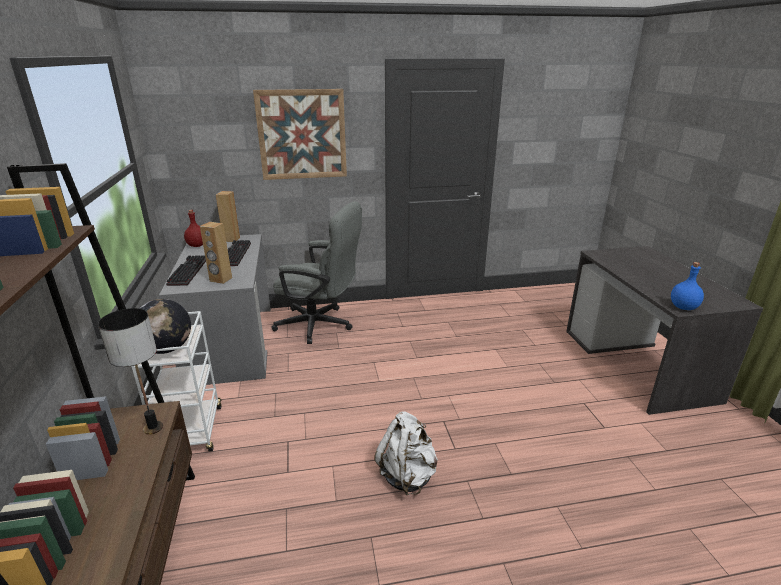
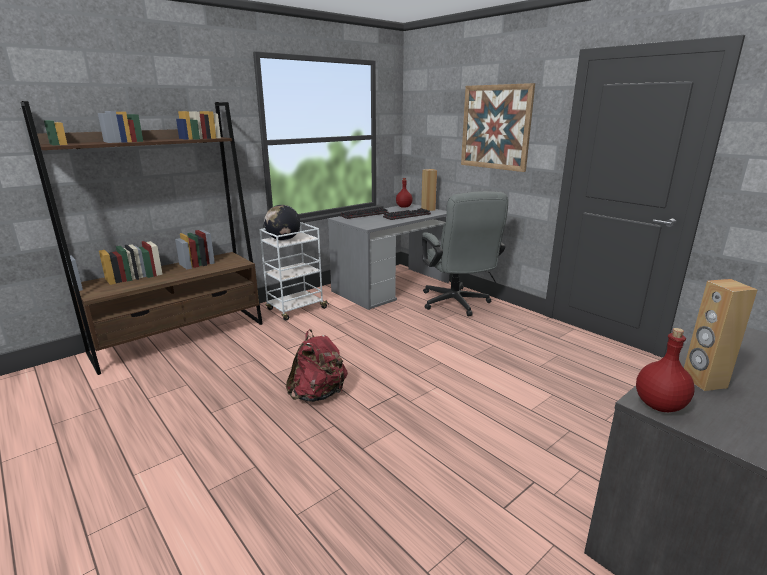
camera: 60 degrees right, 5 degrees down
table lamp [98,308,163,435] -> none
brown speaker [200,222,232,284] -> brown speaker moved to [684,279,758,391]
white backpack [374,411,438,495] -> red backpack [286,329,348,402]
blue bottle [671,262,704,310] -> red bottle [636,328,695,412]

